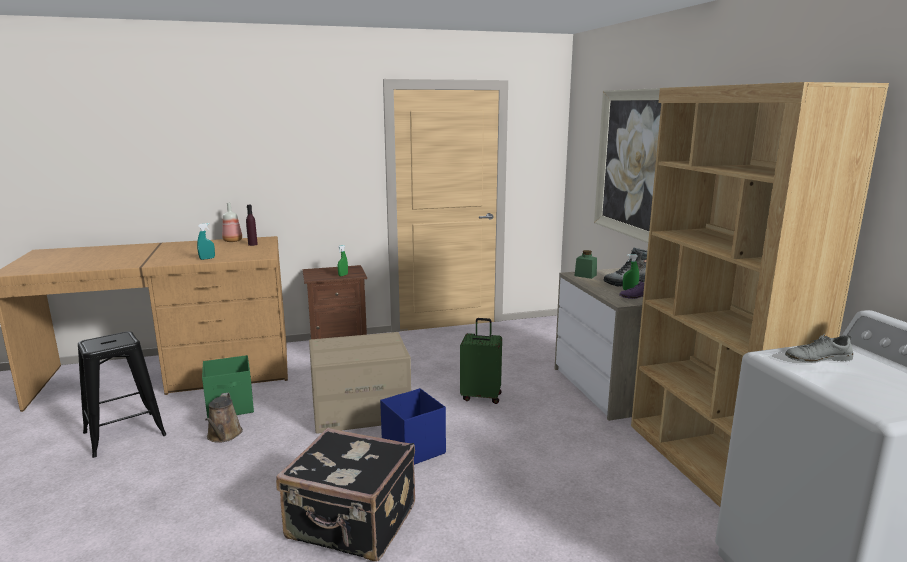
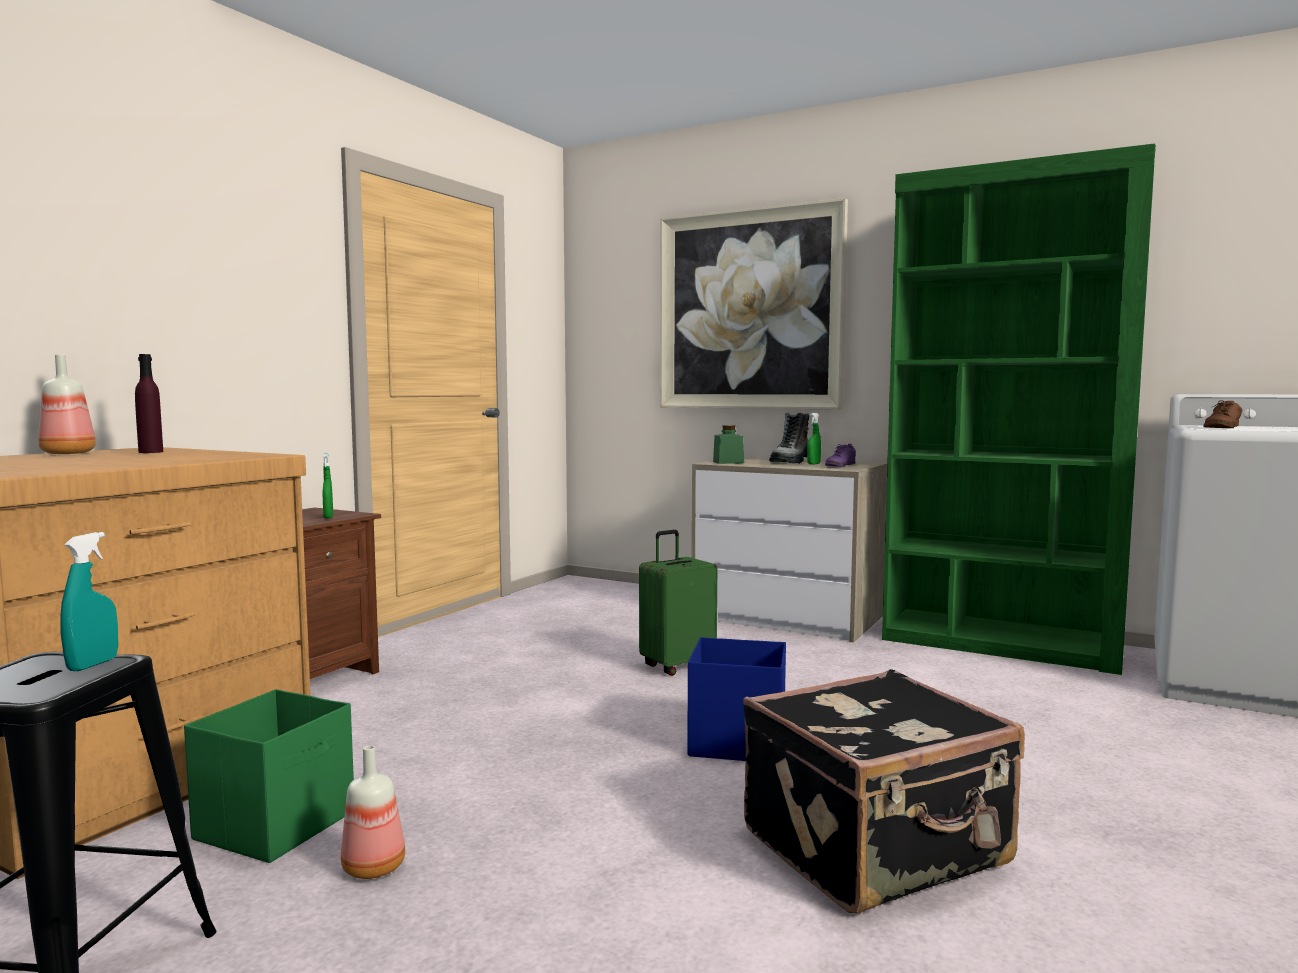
camera: 45 degrees left, 10 degrees down
turquoise spray bottle [197,223,215,260] -> turquoise spray bottle moved to [61,532,118,671]
brown watering can [205,393,243,443] -> bottle [341,745,405,879]
cardboard box [309,332,411,434] -> none
brown bookcase [631,82,889,507] -> green bookcase [882,143,1156,675]
grey shoe [785,333,853,363] -> brown shoe [1203,401,1243,428]

